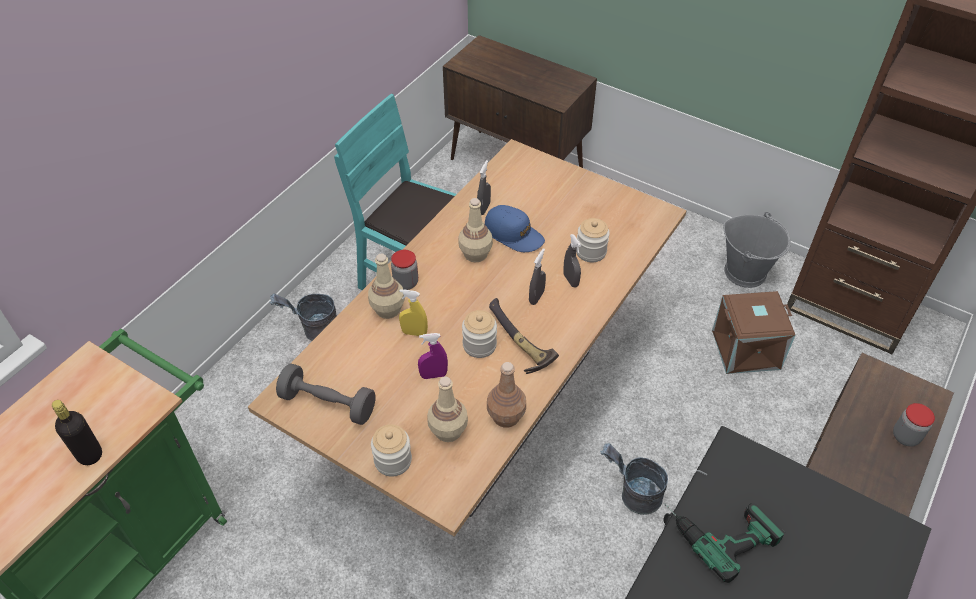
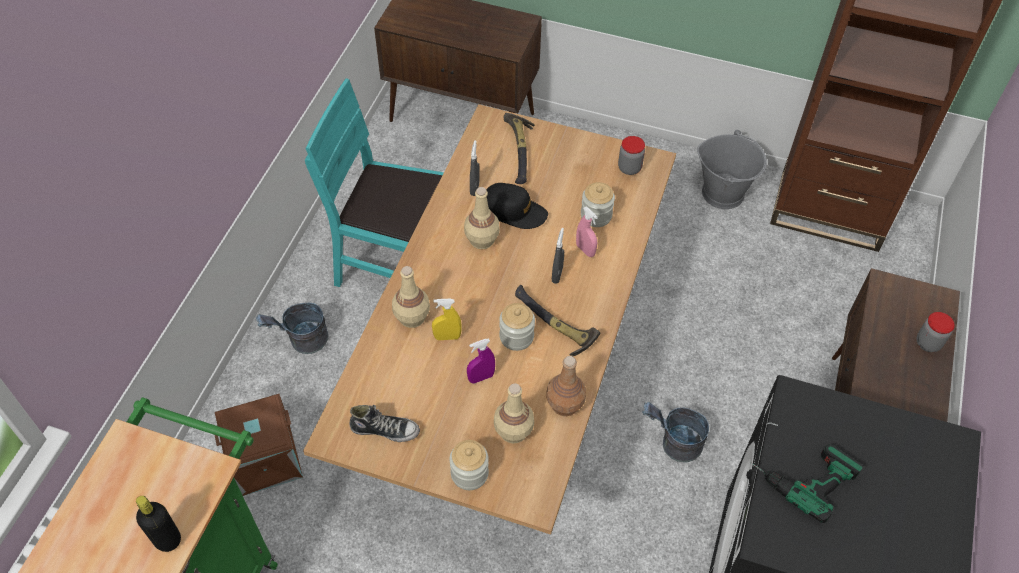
camera: 15 degrees left, 5 degrees up
grey dumbbell [276,363,376,425] -> shoe [350,405,420,442]
jar [391,250,418,290] -> jar moved to [618,136,645,175]
blue cap [485,205,545,252] -> black cap [486,183,548,229]
grey spray bottle [563,234,581,288] -> pink spray bottle [576,206,598,257]
brown storage box [712,291,795,374] -> brown storage box moved to [215,394,303,496]
none -> hammer [503,113,535,184]

